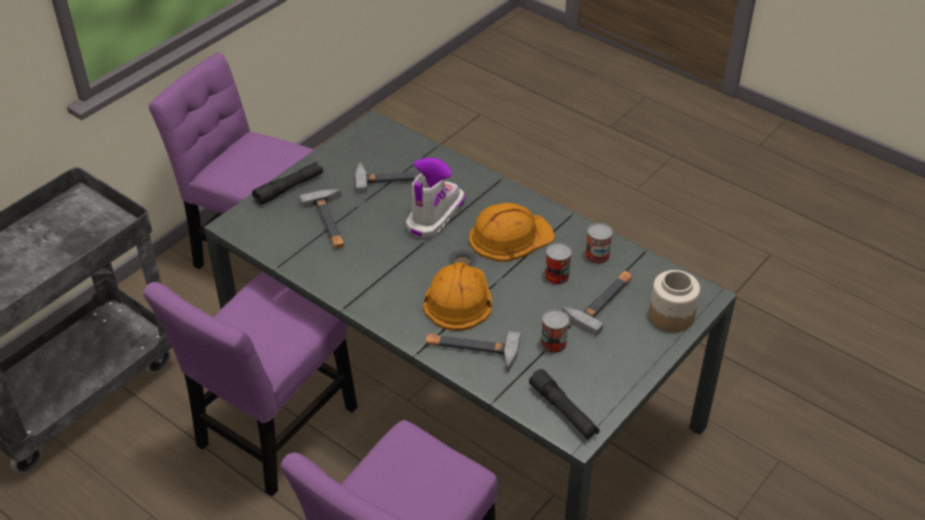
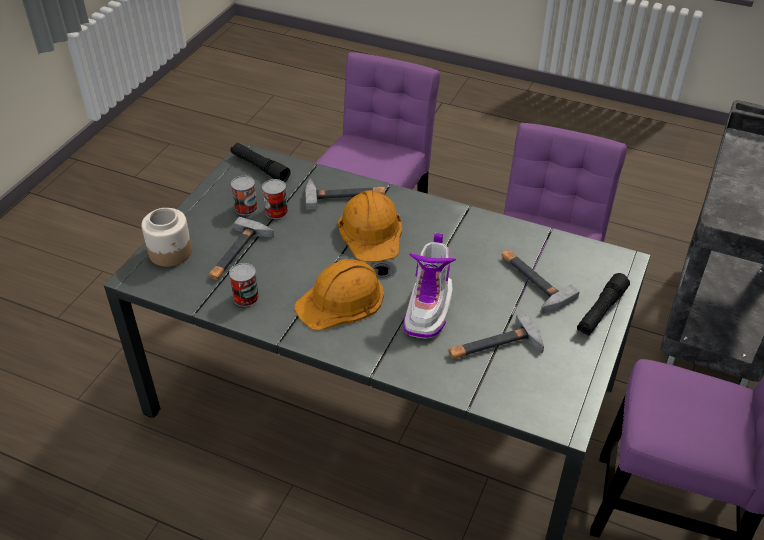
camera: 165 degrees right, 0 degrees up
can [545,243,572,285] -> can moved to [231,176,258,215]

